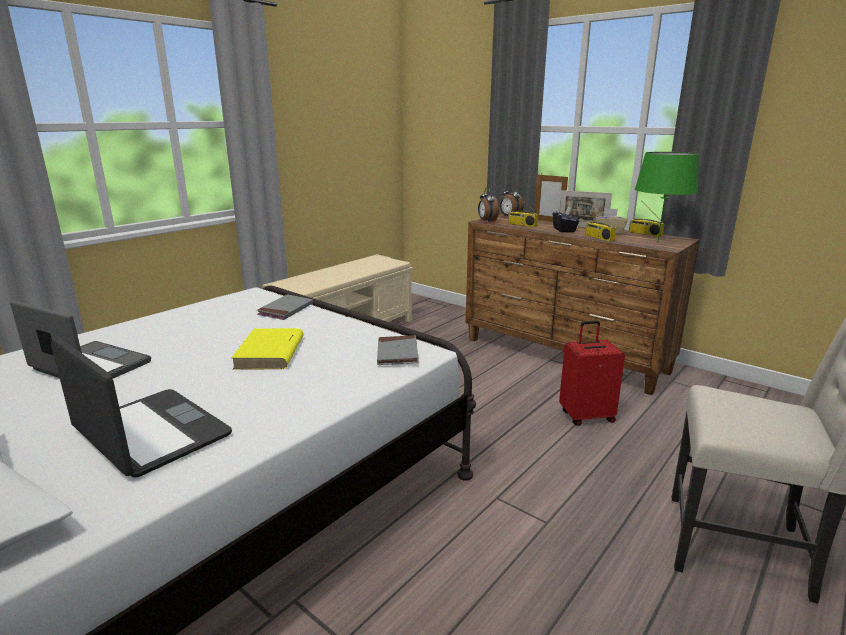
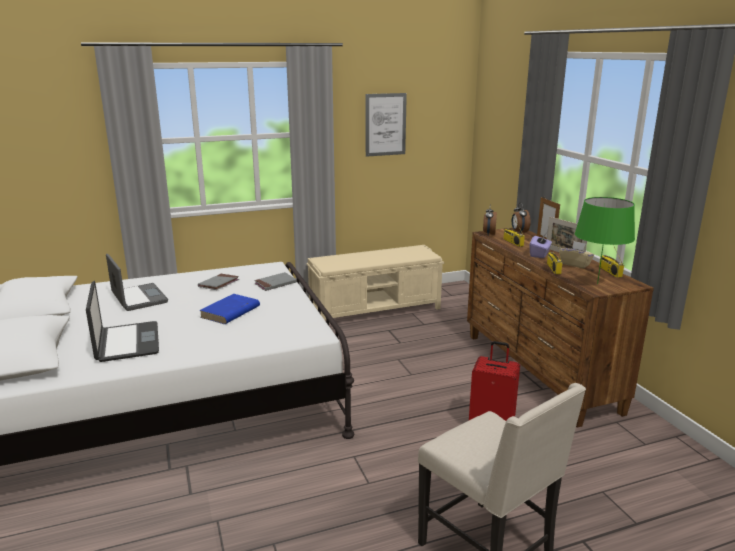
camera: 30 degrees right, 0 degrees up
yellow book [231,328,304,369] -> blue book [199,294,260,324]
grey book [377,335,419,365] -> grey book moved to [198,274,239,290]
black tissue box [553,206,579,232] -> purple tissue box [530,234,552,258]
none -> picture [366,93,407,157]

